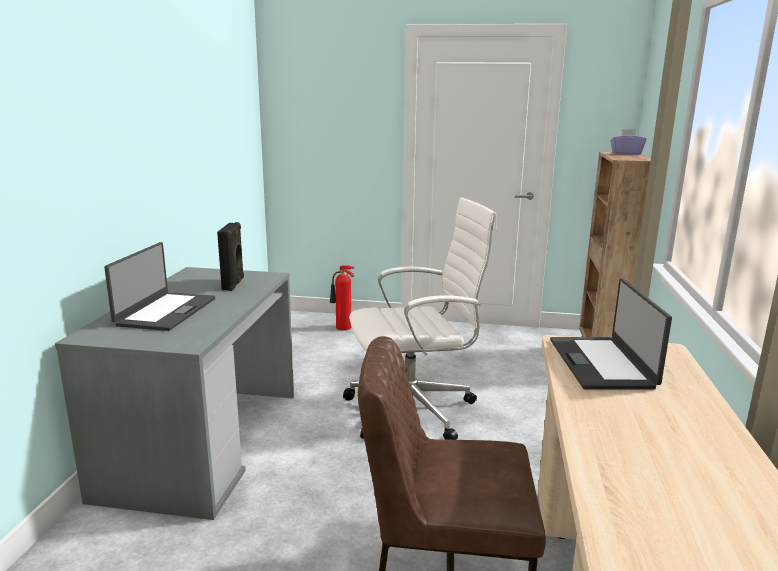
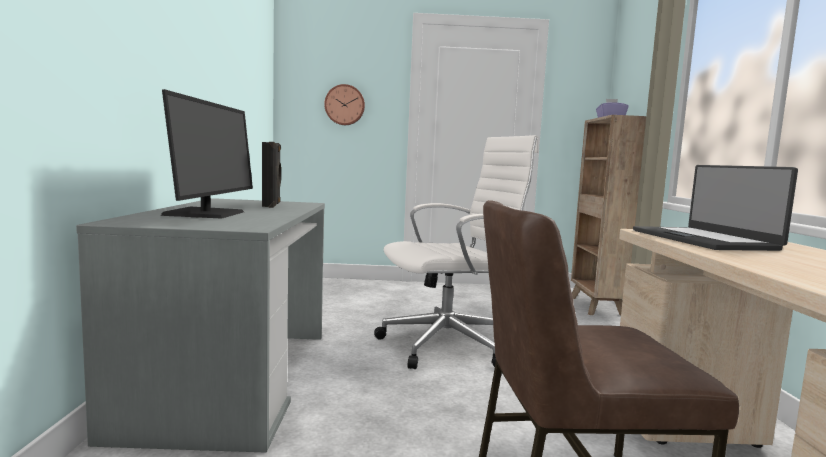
camera: 10 degrees left, 10 degrees down
laptop [104,242,215,331] -> monitor [161,89,253,219]
fire extinguisher [330,265,355,330] -> none
none -> wall clock [324,84,365,125]

